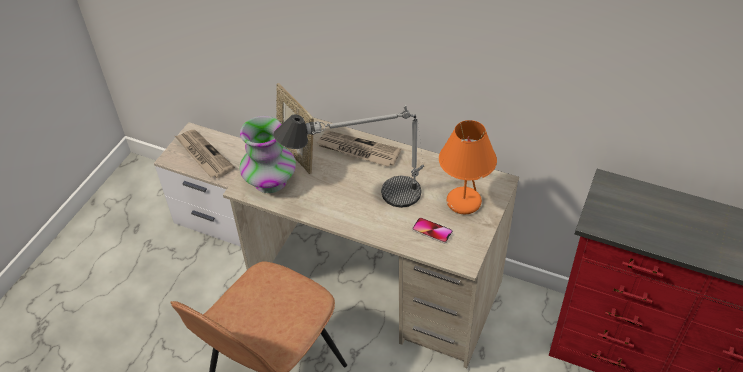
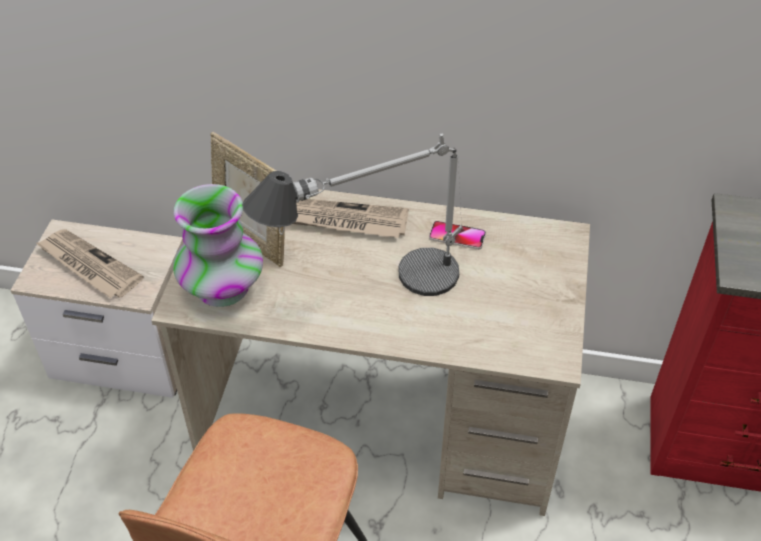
camera: 15 degrees left, 0 degrees up
phone [412,217,453,244] -> phone moved to [429,221,486,250]
orange table lamp [439,120,497,214] -> none

